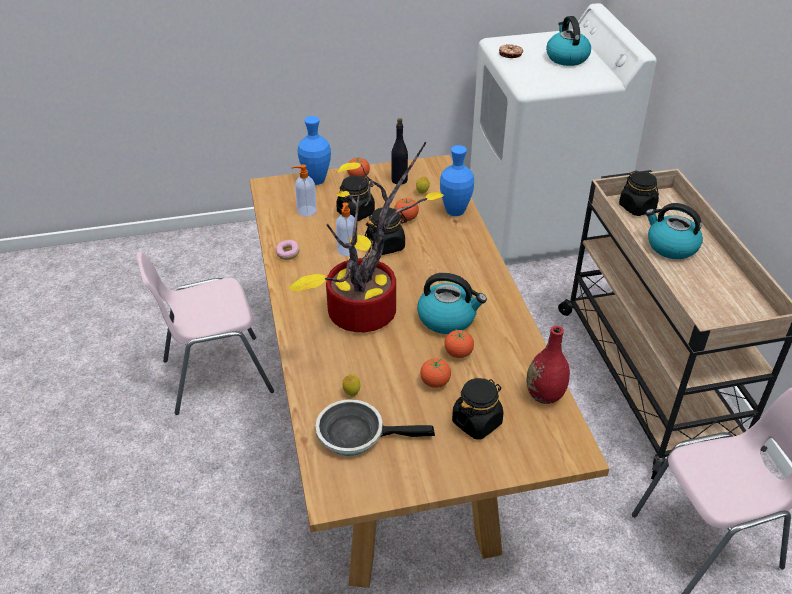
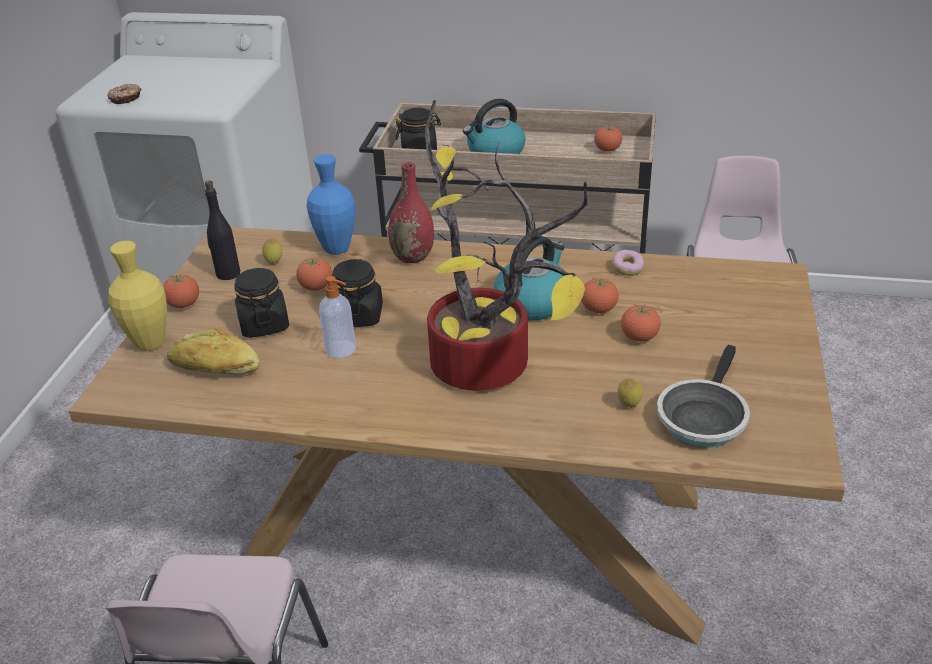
camera: 65 degrees left, 5 degrees down
donut [276,240,300,260] -> donut moved to [612,250,644,276]
soap dispenser [291,164,317,216] -> bread [167,328,260,375]
blue vase [297,116,331,185] -> yellow vase [108,241,167,351]
black jar [452,378,503,440] -> none
red vase [526,326,570,404] -> red vase moved to [388,162,434,263]
kettle [546,16,591,66] -> none
none -> tomato [594,125,622,152]

